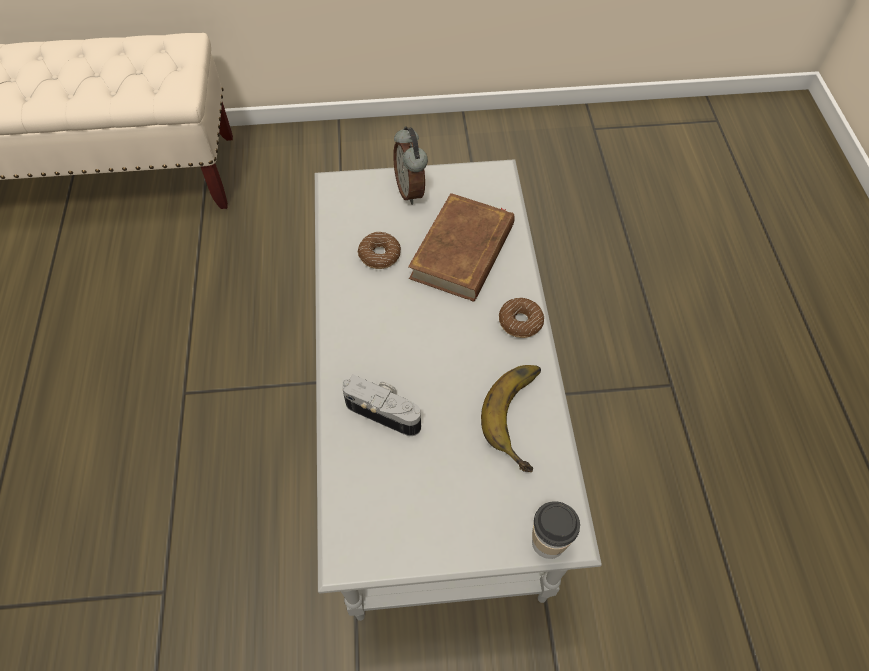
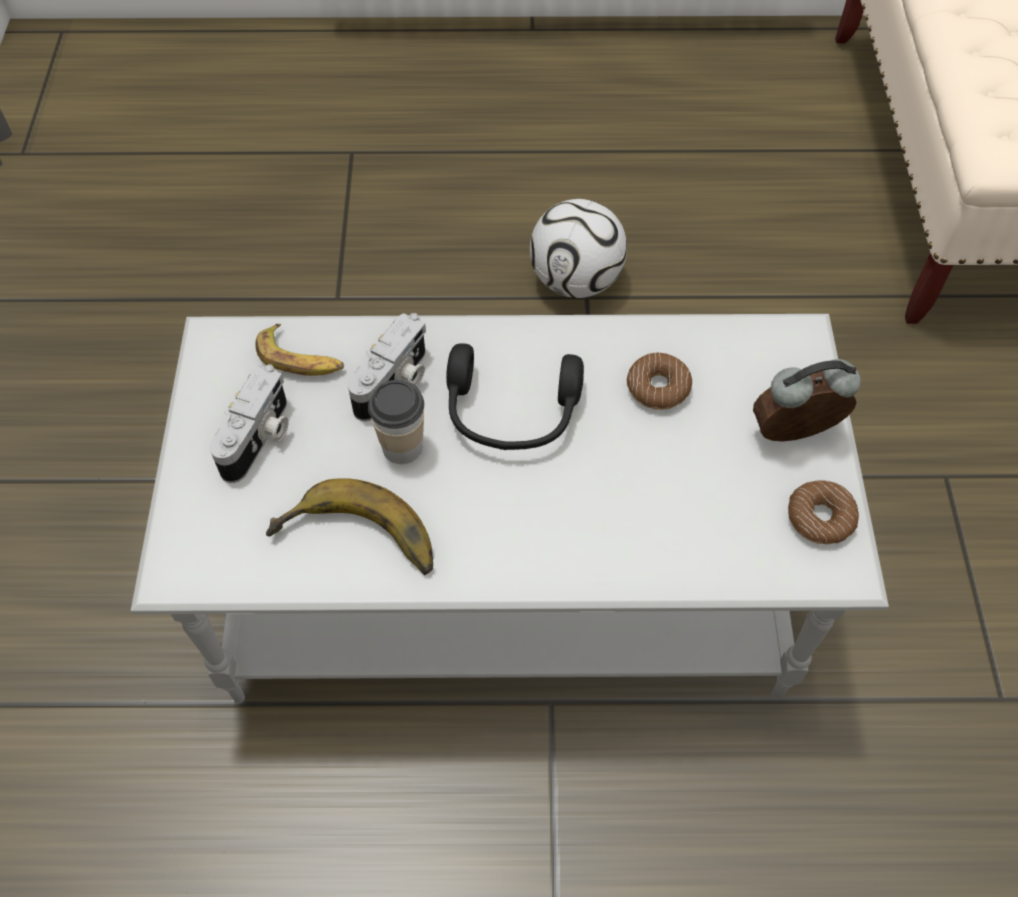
camera: 95 degrees right, 0 degrees up
brown book [408,193,515,302] -> none
donut [499,298,544,338] -> donut moved to [788,480,859,544]
cup [532,501,580,559] -> cup moved to [368,380,424,464]
none -> camera [210,364,289,483]
none -> banana [255,324,344,376]
none -> black headphones [446,343,584,450]
none -> football [530,199,627,298]

